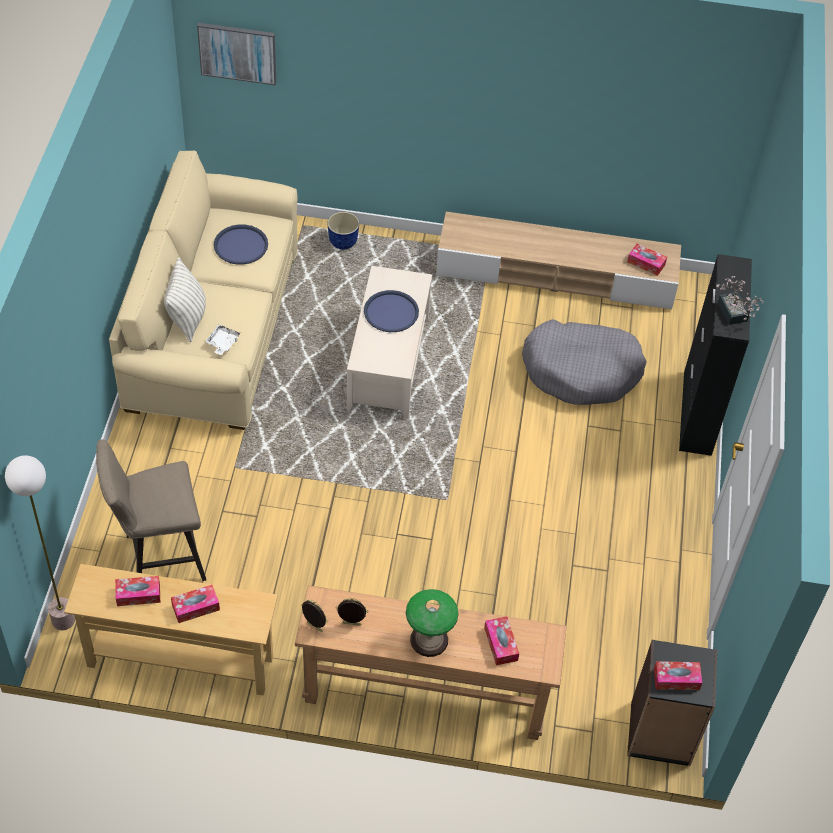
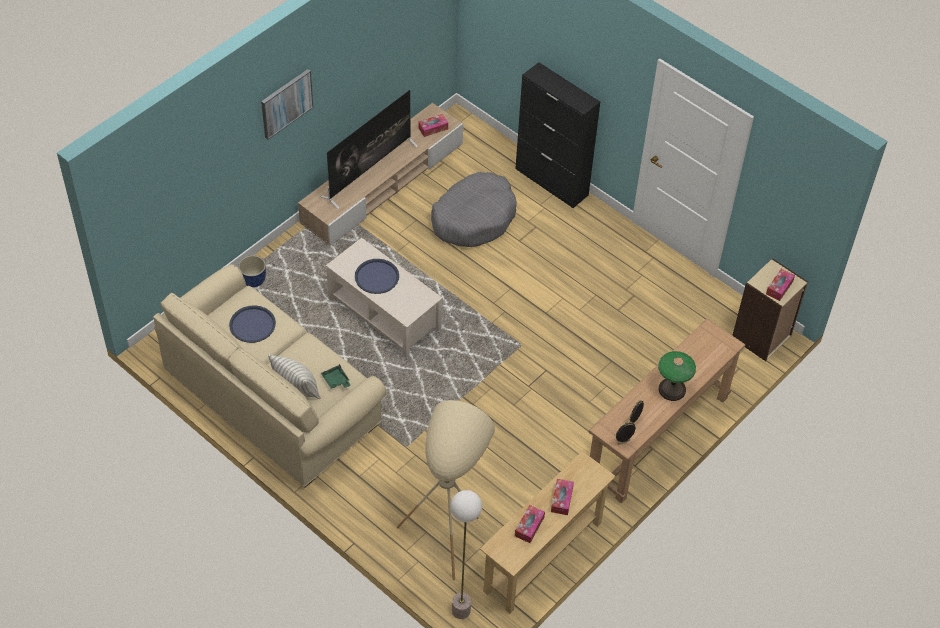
camera: 55 degrees left, 0 degrees up
beige stool [96,439,206,581] -> beige floor lamp [396,400,495,581]
picture [197,23,276,85] -> picture moved to [261,69,313,140]
white tray [205,324,240,355] -> green tray [321,364,351,389]
tissue box [484,616,519,665] -> none
black bookcase [627,640,717,766] -> beige bookcase [732,258,808,361]
potted plant [716,276,764,325] -> none
none -> television [320,90,418,209]

